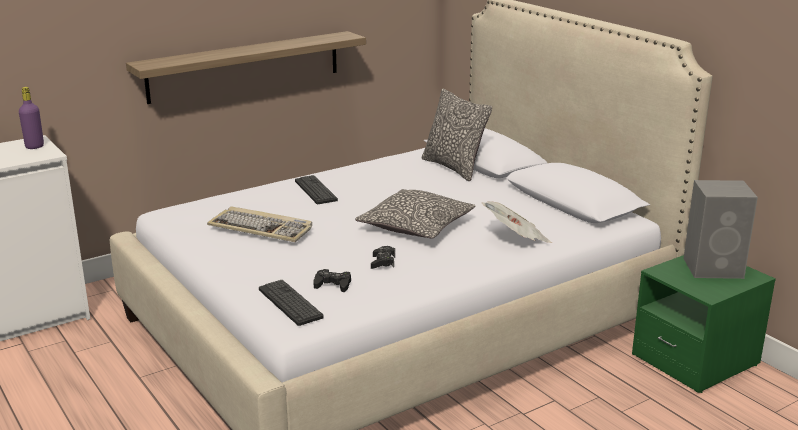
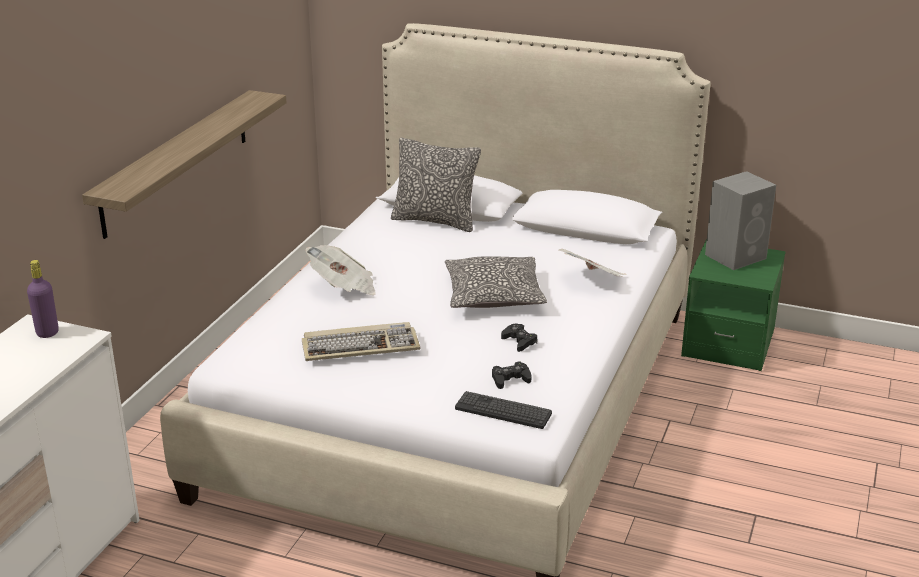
camera: 35 degrees left, 5 degrees up
keyboard [295,175,338,204] -> newspaper [305,245,376,295]

